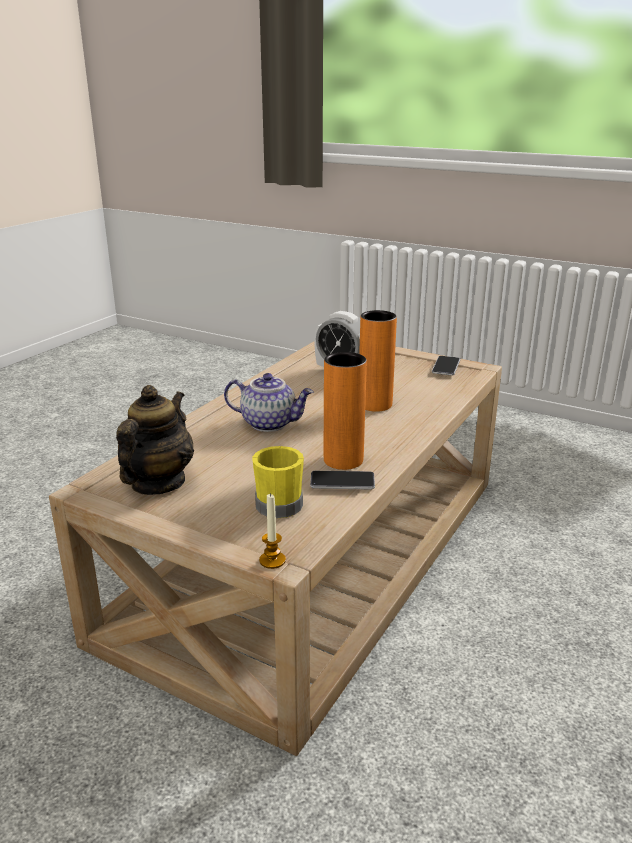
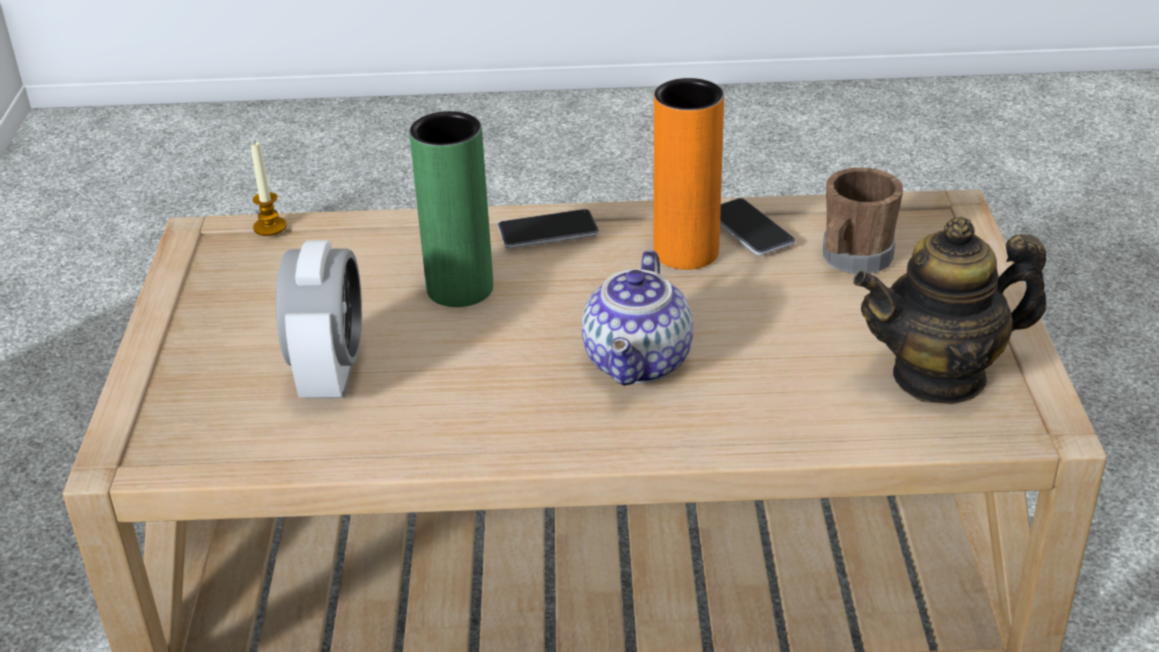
camera: 120 degrees left, 10 degrees up
teapot [224,373,314,432] -> teapot turned 150 degrees counterclockwise [582,250,693,386]
yellow mug [252,446,304,518] -> brown mug [823,167,903,274]
candle [259,493,286,569] -> candle moved to [251,141,287,236]
orange vase [359,310,397,412] -> green vase [409,111,493,307]
phone [432,356,460,375] -> phone moved to [497,209,599,249]

